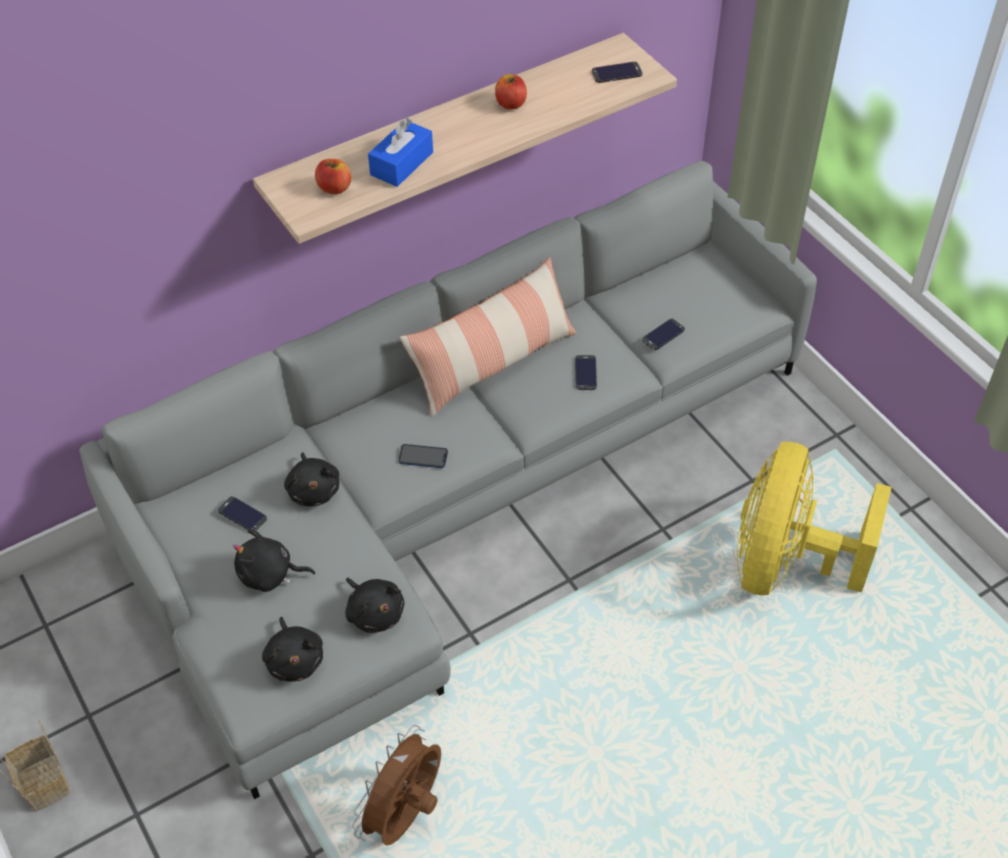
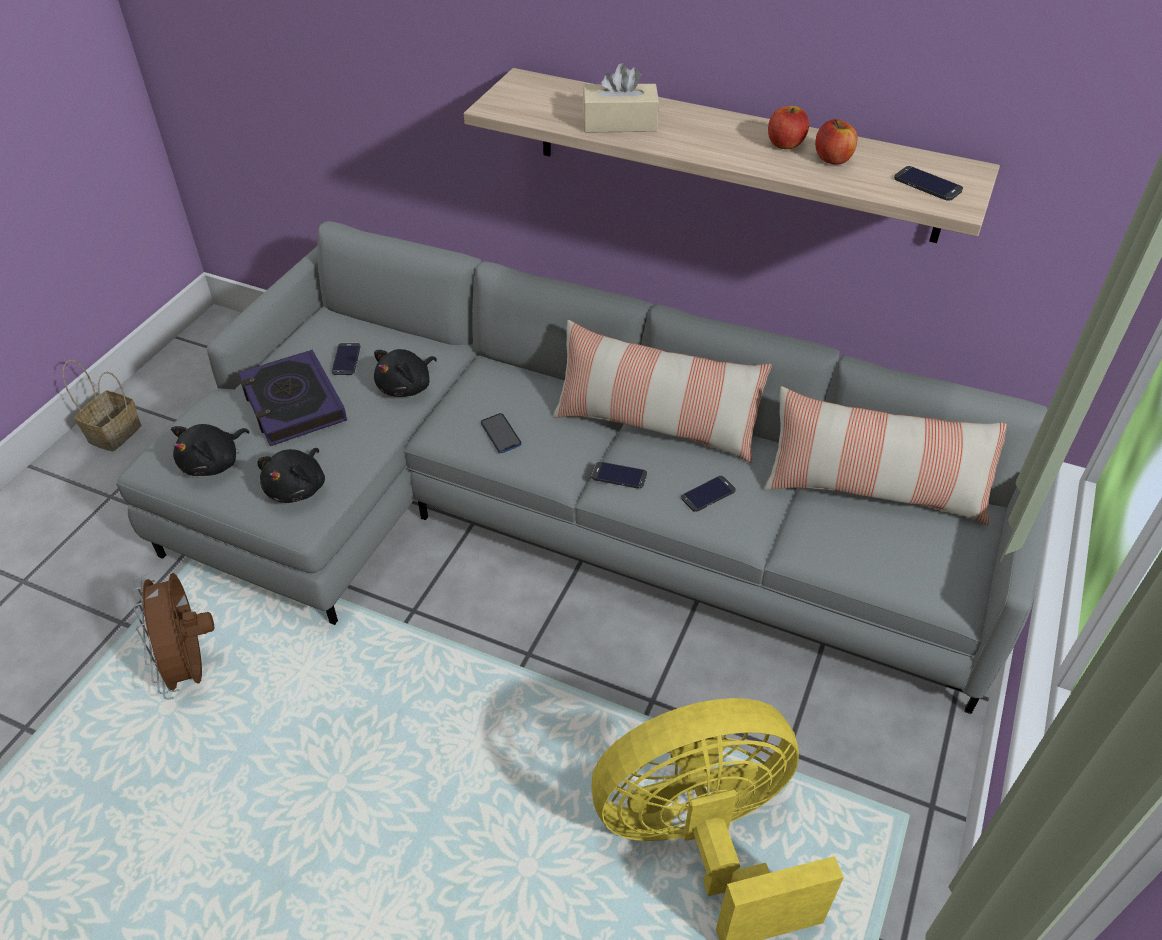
camera: 55 degrees right, 5 degrees down
black plush toy [233,529,315,592] -> book [238,350,347,446]
apple [315,159,351,194] -> apple moved to [815,119,857,165]
brown fan [352,725,441,846] -> brown fan turned 105 degrees counterclockwise [132,573,214,700]
blue tissue box [368,118,433,187] -> beige tissue box [583,63,659,133]
phone [642,319,685,350] -> phone moved to [592,462,647,489]
none -> pillow [764,386,1007,525]

